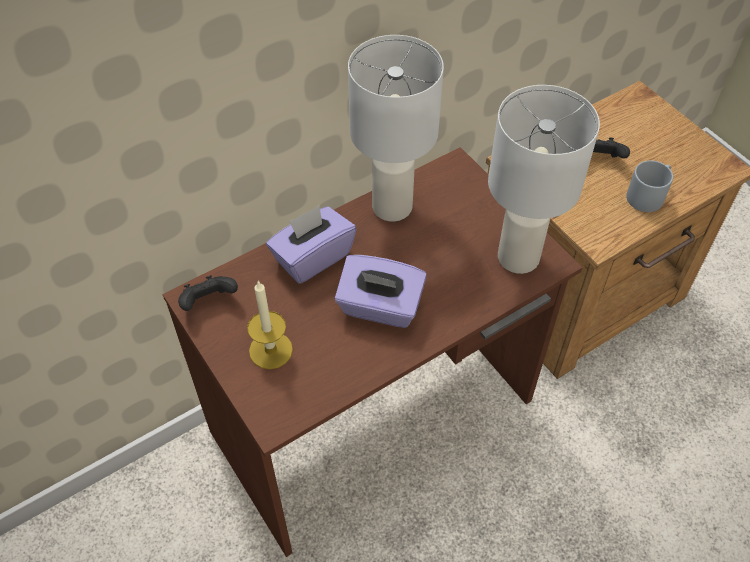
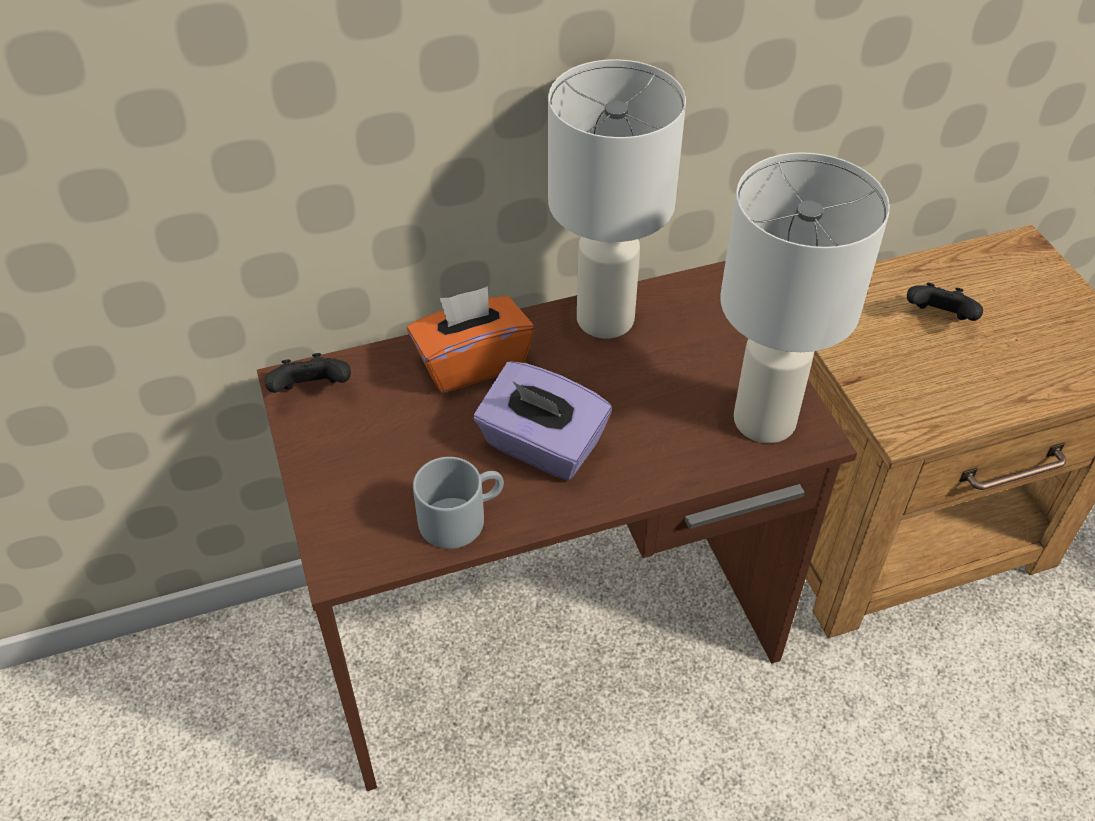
camera: 15 degrees right, 5 degrees down
candle [247,280,293,369] -> none
purple tissue box [266,206,356,284] -> orange tissue box [407,287,534,393]
grey mug [626,160,673,212] -> grey mug moved to [413,457,504,549]

